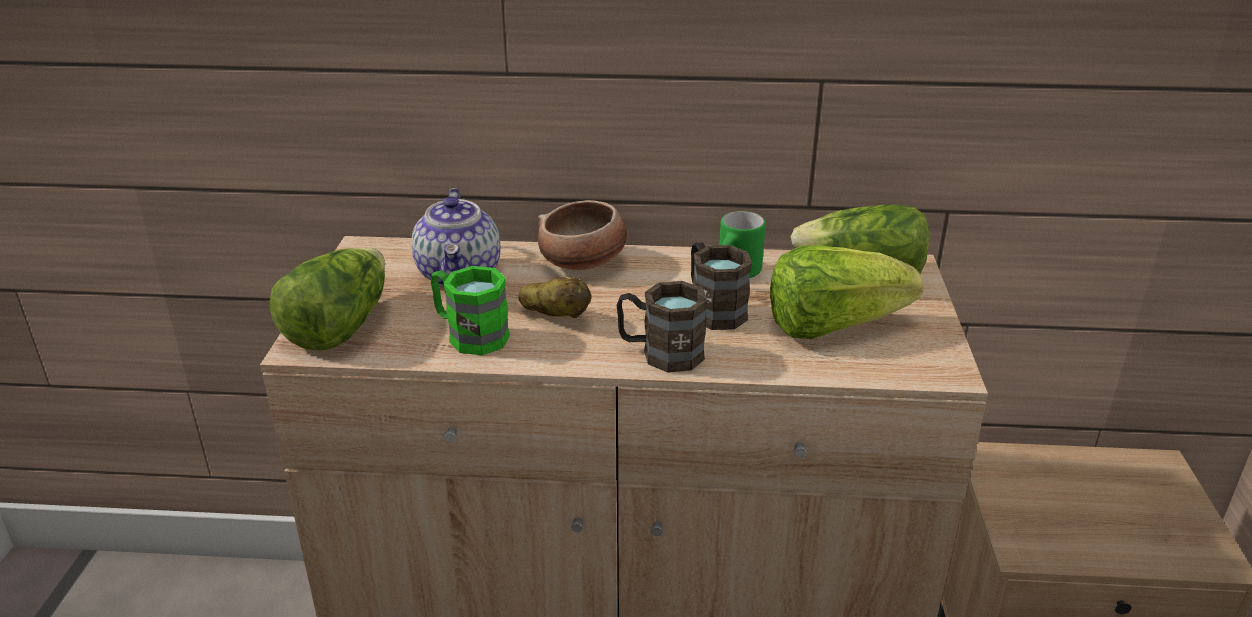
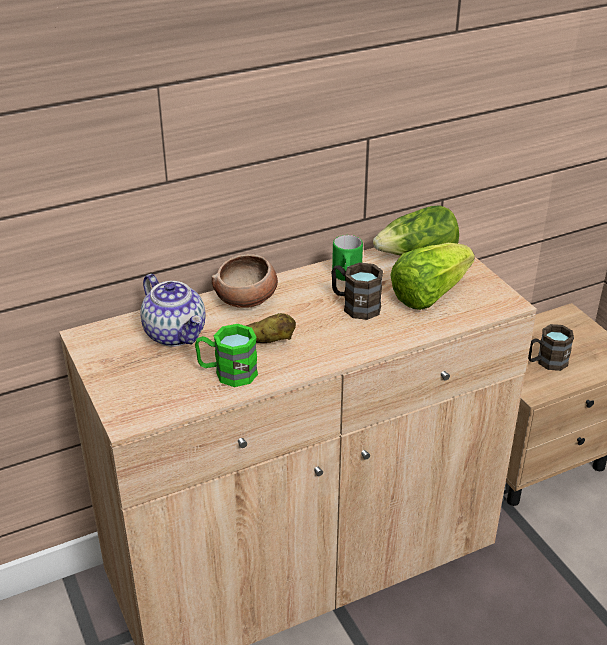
camera: 30 degrees left, 5 degrees up
lettuce [270,248,385,350] -> none
brown mug [617,281,707,372] -> brown mug moved to [528,324,574,371]

